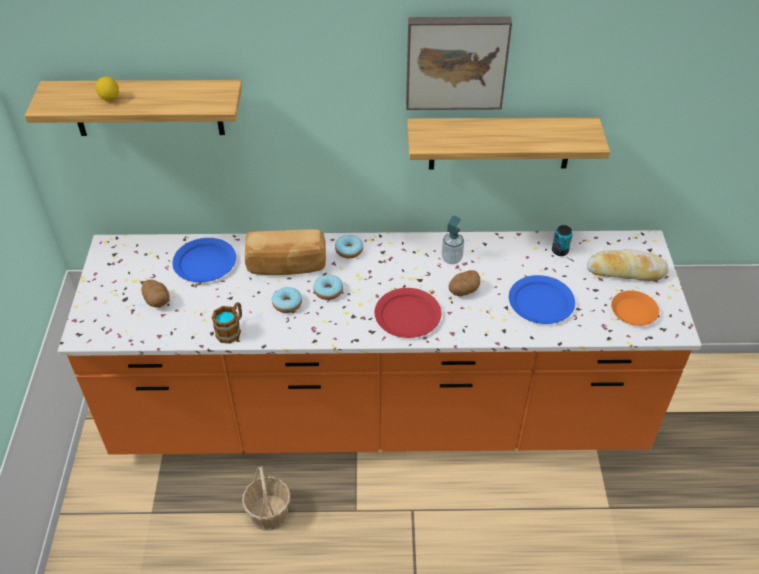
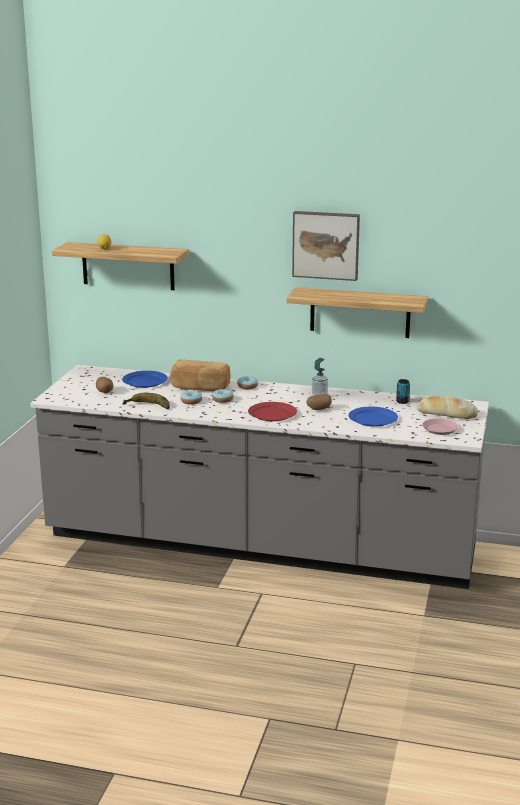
camera: 15 degrees right, 25 degrees down
orange counter [58,230,701,455] -> grey counter [31,365,489,589]
mug [212,302,242,344] -> banana [122,393,170,409]
basket [242,466,291,531] -> none
orange plate [611,290,659,326] -> pink plate [422,418,458,435]

